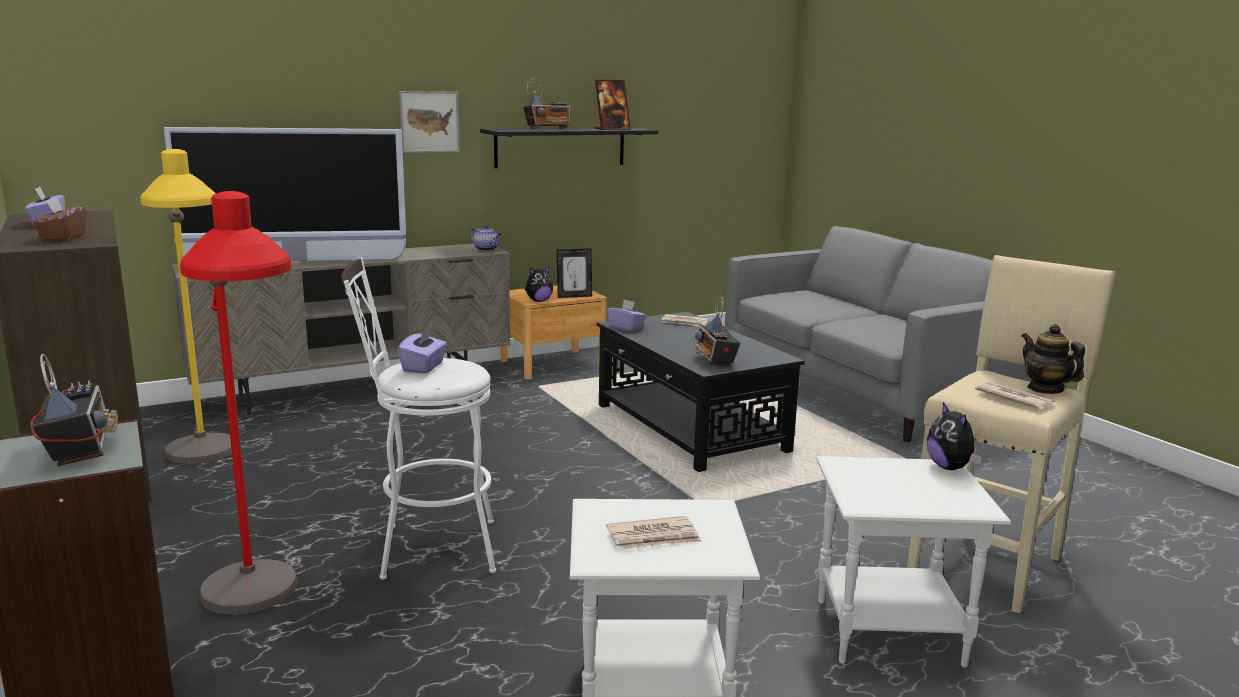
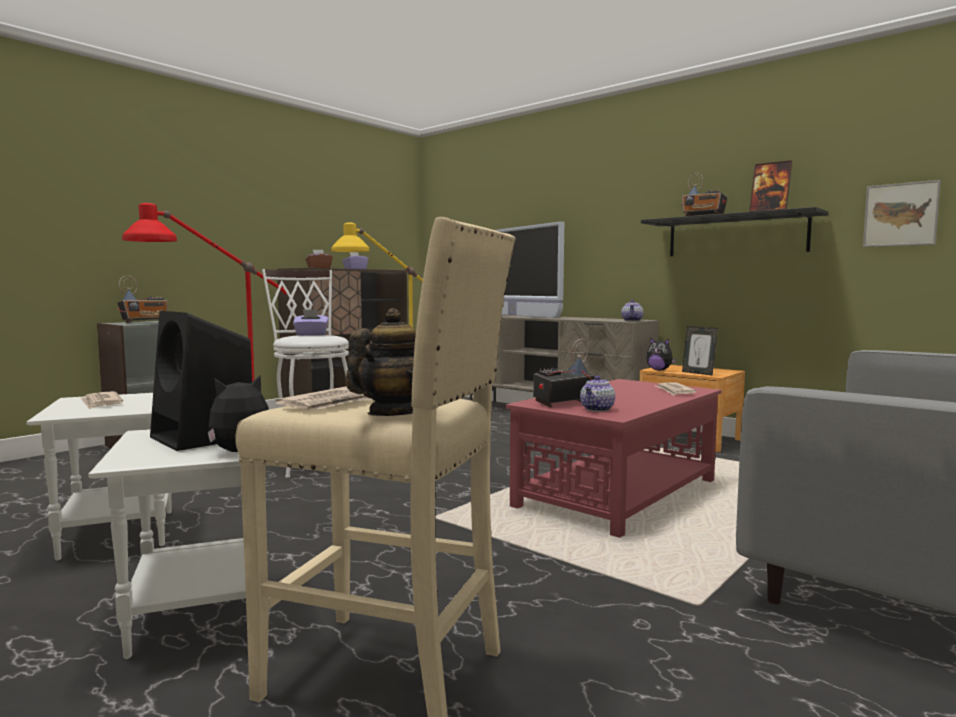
camera: 70 degrees right, 10 degrees down
picture [399,91,460,153] -> picture moved to [863,180,941,247]
black coffee table [597,312,805,472] -> red coffee table [506,379,722,538]
purple tissue box [607,300,646,331] -> none
none -> black speaker [150,311,252,451]
none -> teapot [580,376,615,411]

